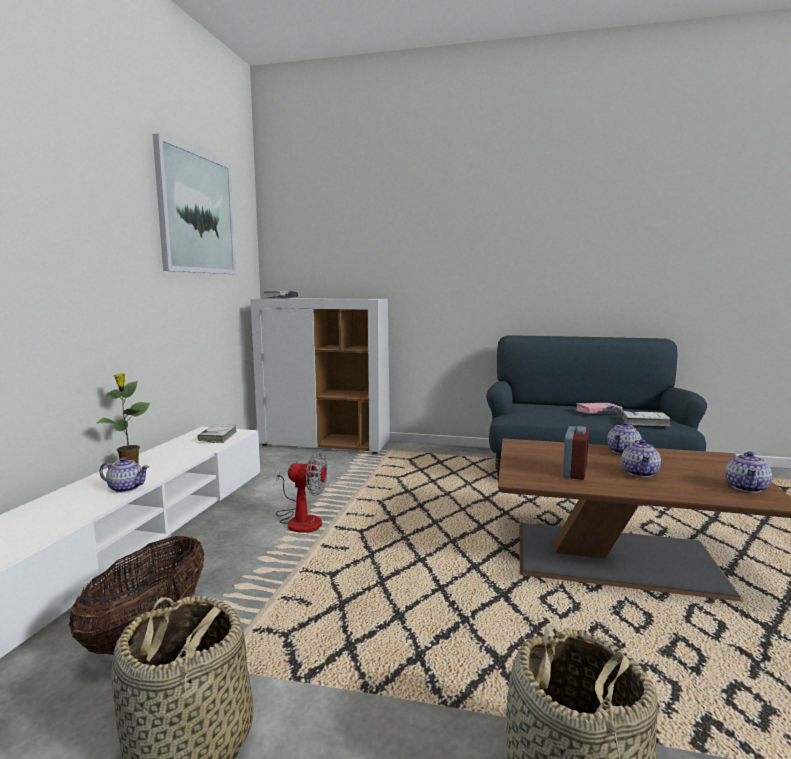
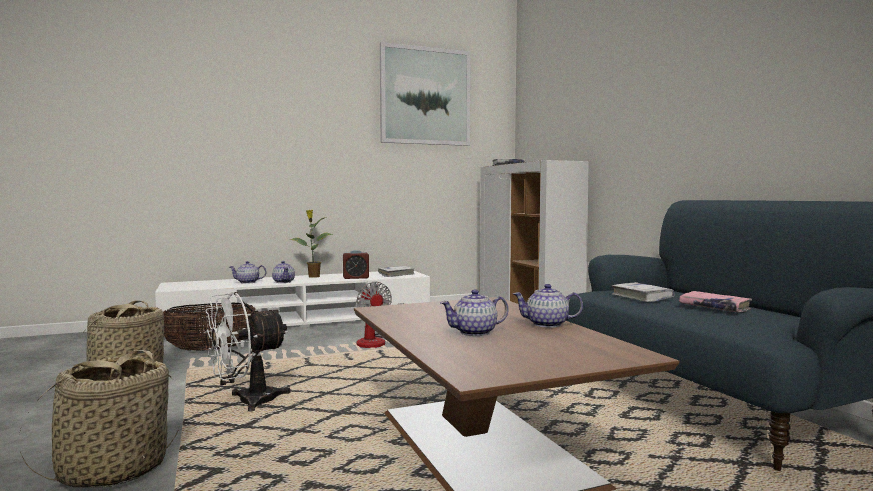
camera: 55 degrees right, 5 degrees down
alarm clock [563,426,589,480] -> alarm clock moved to [343,250,369,279]
white book [622,411,670,426] -> white book moved to [612,282,675,302]
teapot [725,452,772,493] -> teapot moved to [230,261,266,284]
none -> white fan [205,292,290,412]

